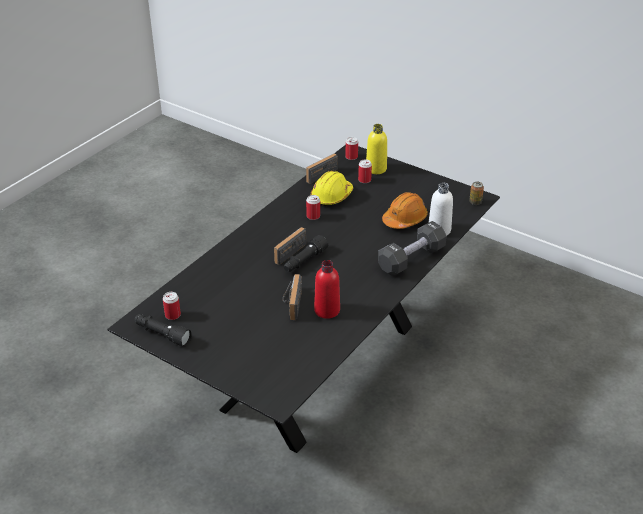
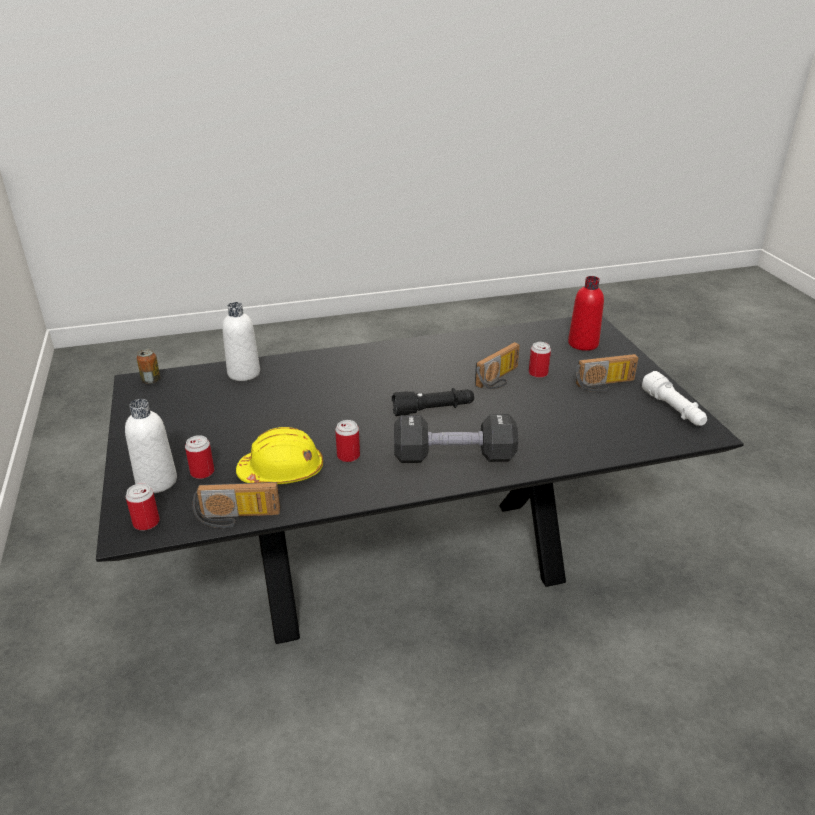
camera: 140 degrees left, 5 degrees down
black flashlight [134,314,192,347] -> white flashlight [642,371,707,426]
can [163,292,181,320] -> can moved to [529,342,551,378]
radio [274,227,306,265] -> radio moved to [576,354,638,392]
red bottle [314,260,340,319] -> red bottle moved to [568,276,604,351]
yellow bottle [366,124,387,174] -> white bottle [125,399,177,493]
black dumbbell [378,221,447,276] -> black dumbbell moved to [394,414,518,463]
orange hard hat [382,192,428,229] -> none

